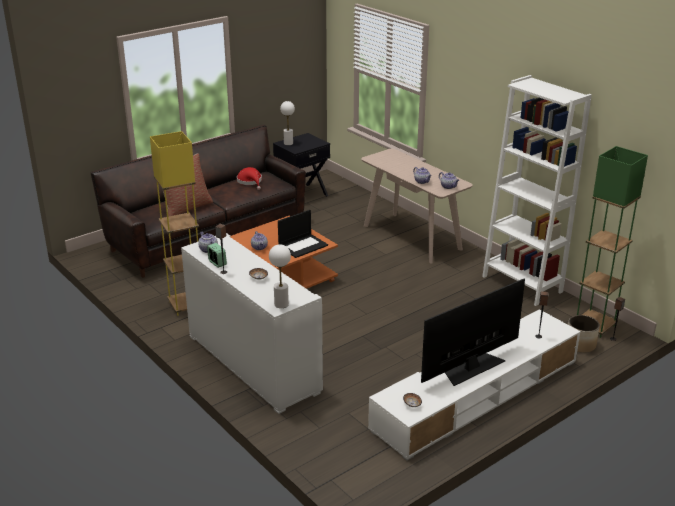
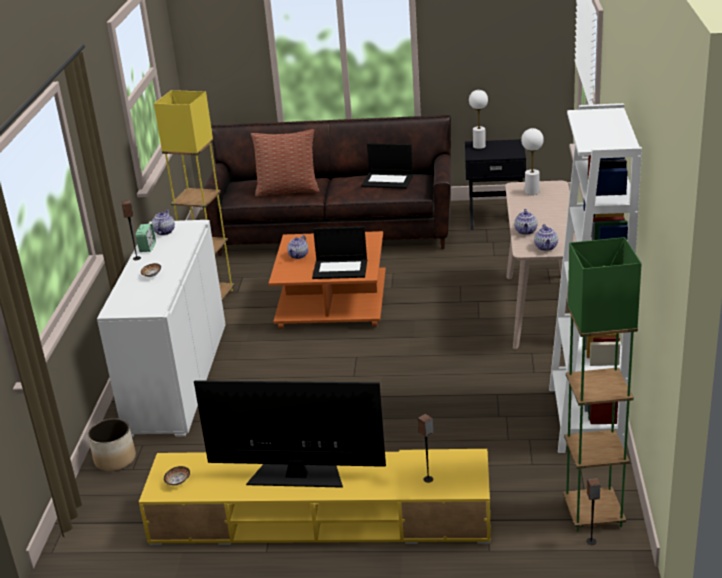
camera: 45 degrees right, 0 degrees up
red hat [237,167,262,190] -> laptop [361,143,413,189]
white table lamp [269,244,291,308] -> white table lamp moved to [521,128,544,195]
white tv stand [368,310,580,461] -> yellow tv stand [139,449,491,545]
planter [568,315,600,353] -> planter moved to [88,418,136,471]

